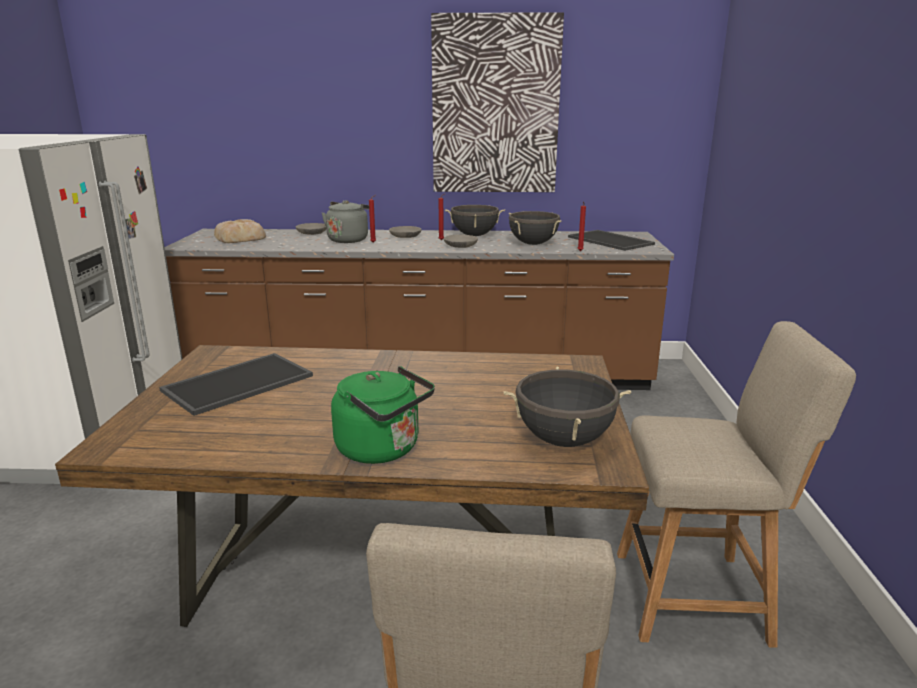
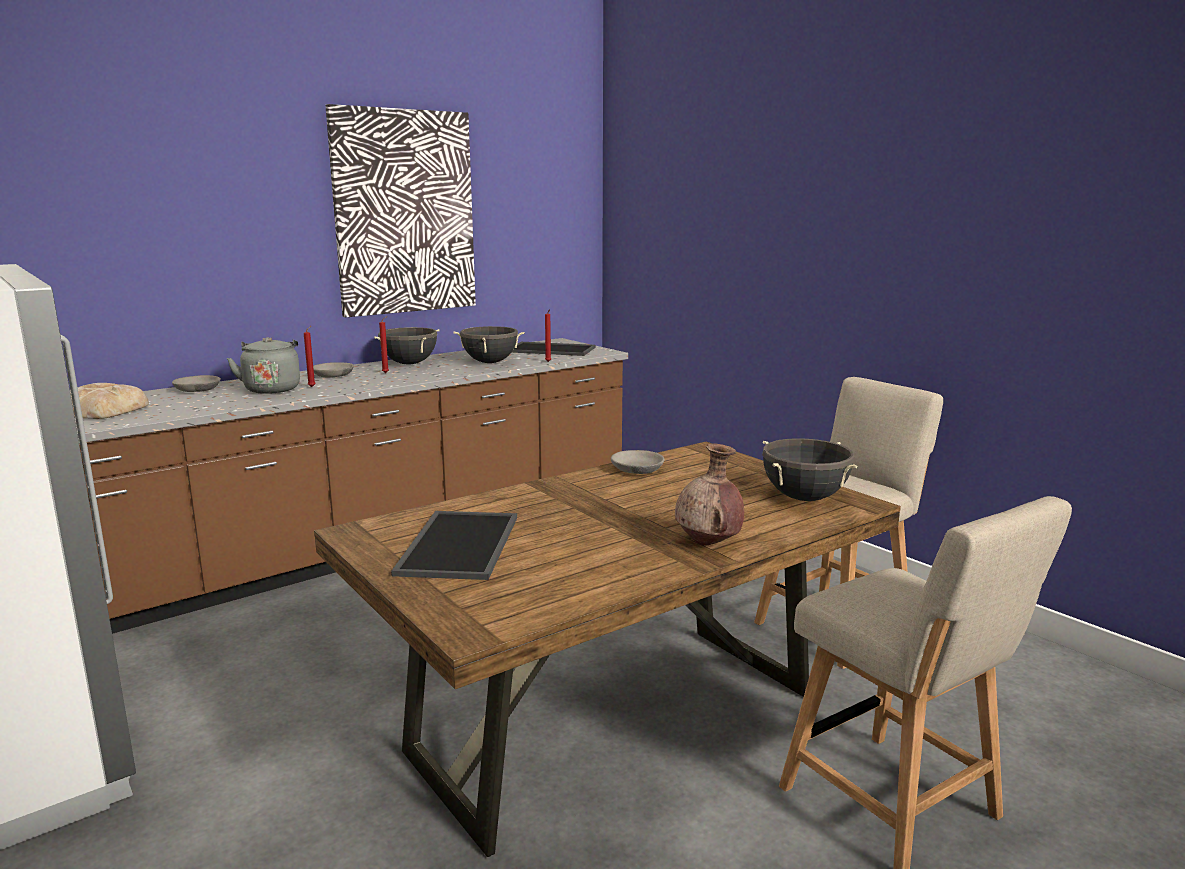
camera: 40 degrees left, 5 degrees down
green kettle [331,366,435,464] -> brown vase [675,443,744,546]
grey bowl [443,234,478,248] -> grey bowl moved to [611,450,665,474]

